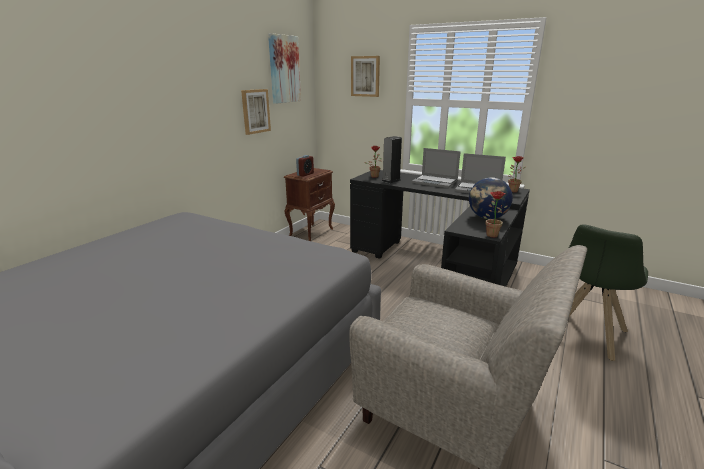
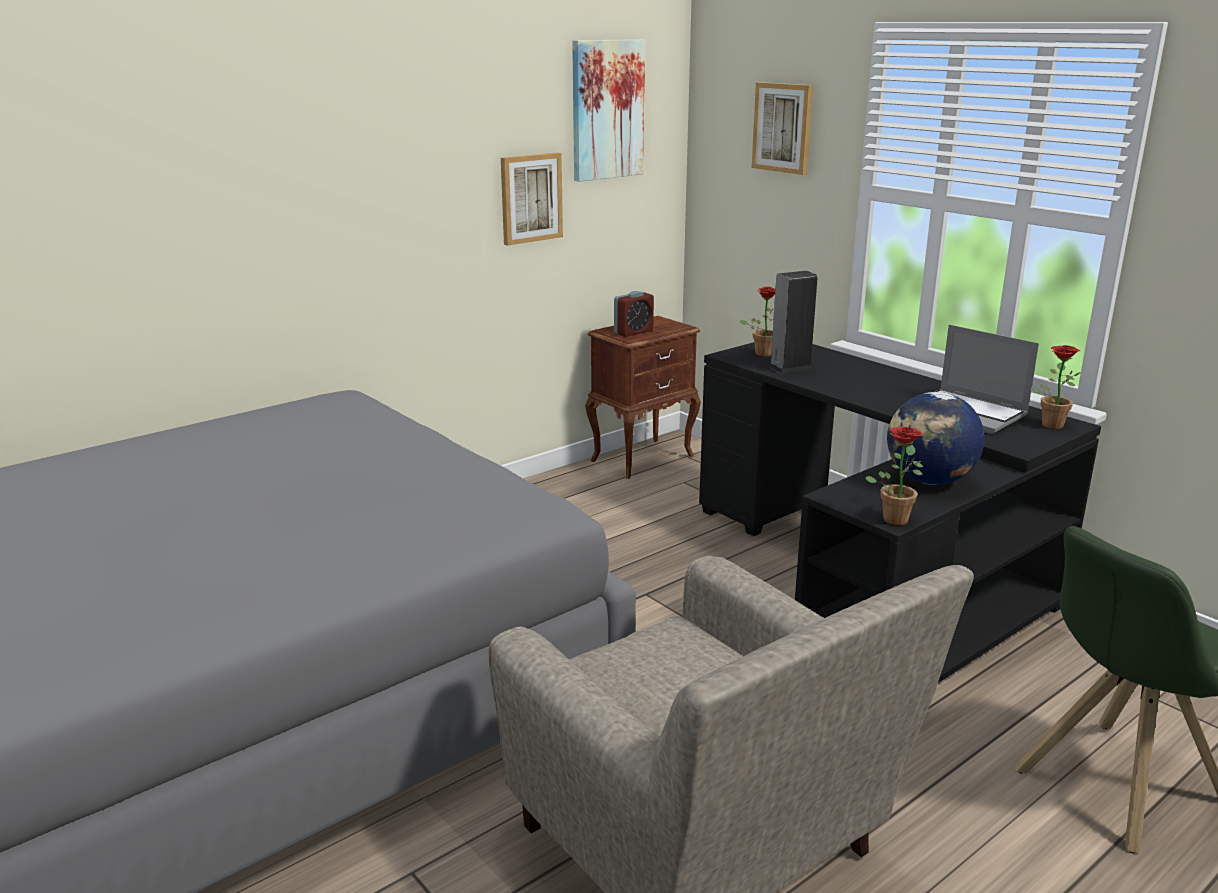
camera: 20 degrees right, 0 degrees up
laptop [412,148,461,188] -> none

